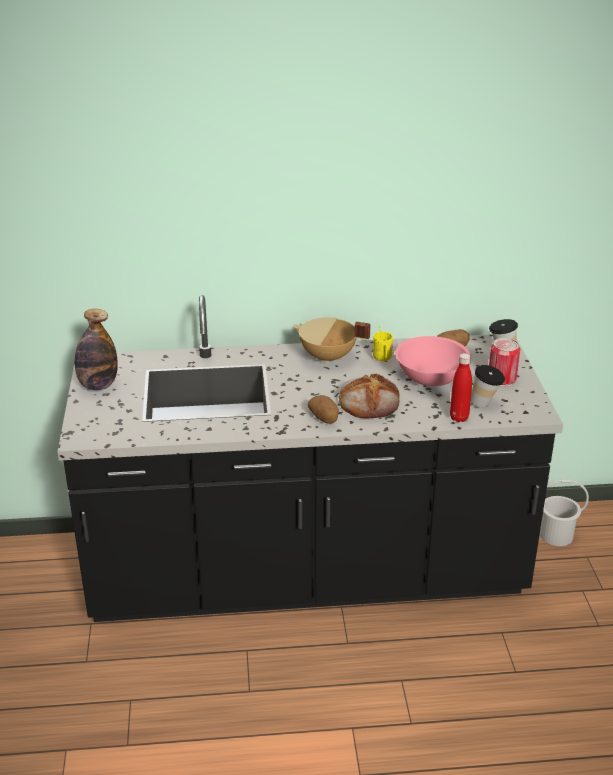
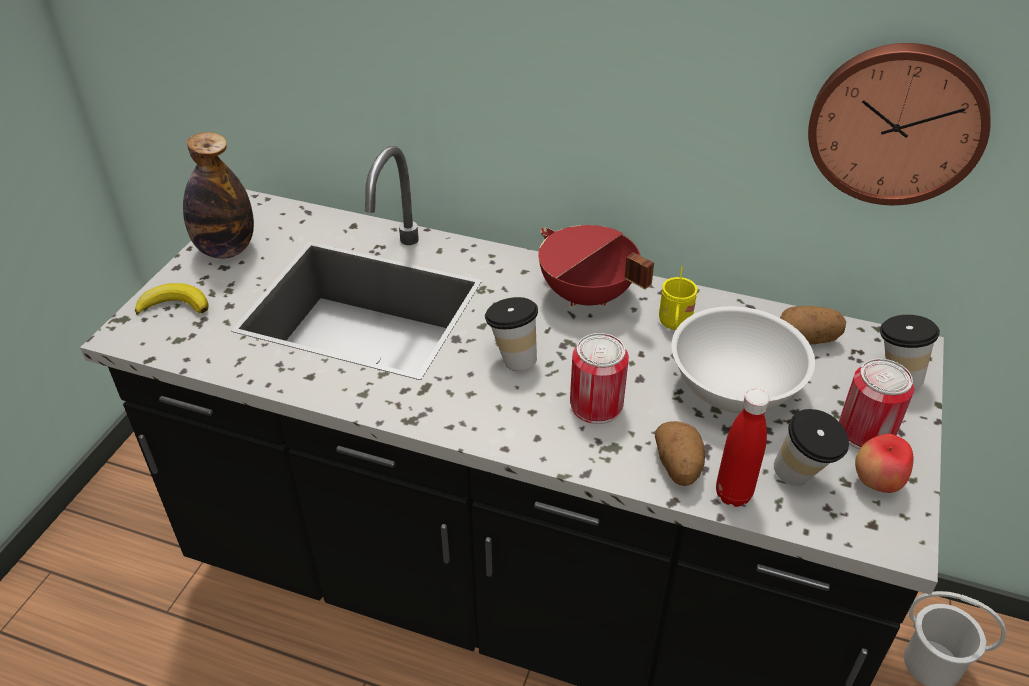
camera: 25 degrees right, 10 degrees up
beige cooking pot [293,317,371,364] -> red cooking pot [538,225,654,307]
potato [308,395,339,424] -> potato moved to [655,421,705,486]
bread [339,374,400,418] -> can [570,333,629,424]
pink bowl [395,336,471,386] -> white bowl [672,306,815,414]
none -> banana [135,283,209,315]
none -> cup [485,297,538,371]
none -> wall clock [808,43,991,205]
none -> apple [855,434,913,493]

